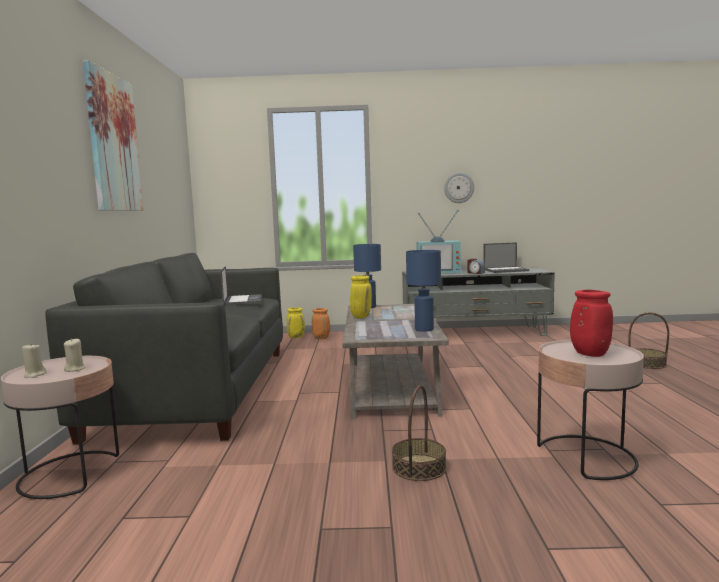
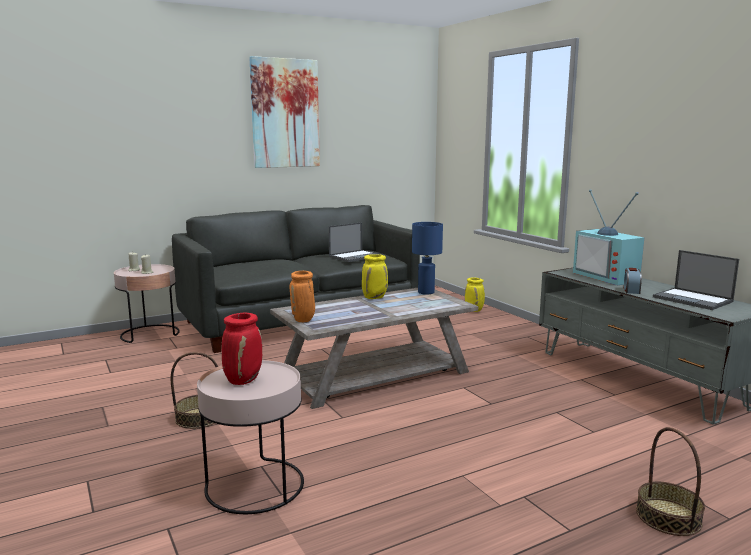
camera: 60 degrees right, 5 degrees up
orange vase [312,308,330,339] -> orange vase moved to [290,271,315,322]
blue table lamp [406,250,441,332] -> none
wall clock [444,172,474,203] -> none

